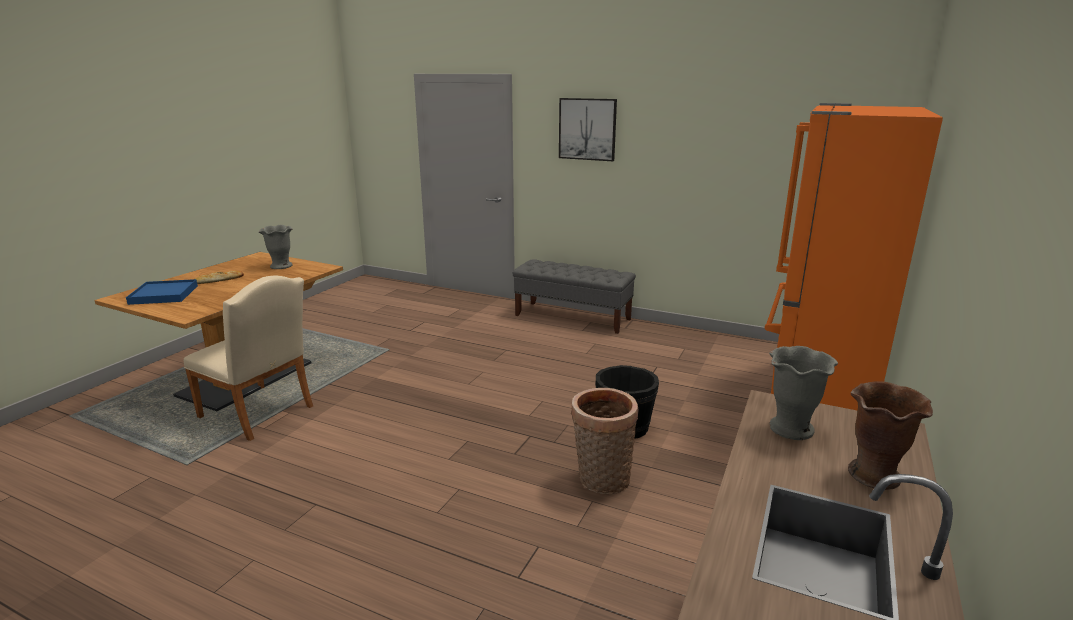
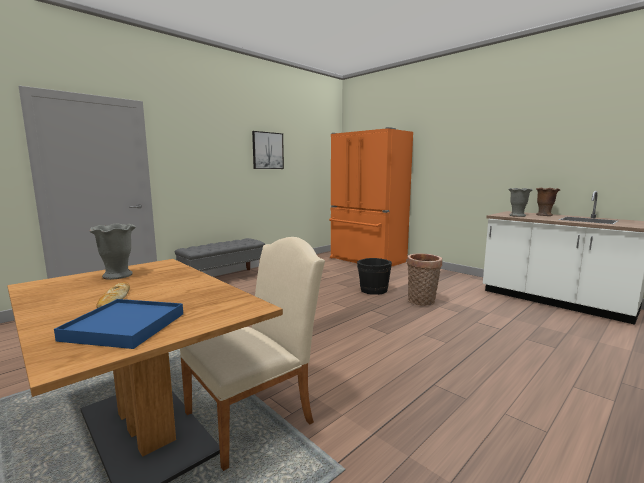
camera: 70 degrees left, 10 degrees down
picture [559,98,617,161] -> picture moved to [252,131,284,169]

